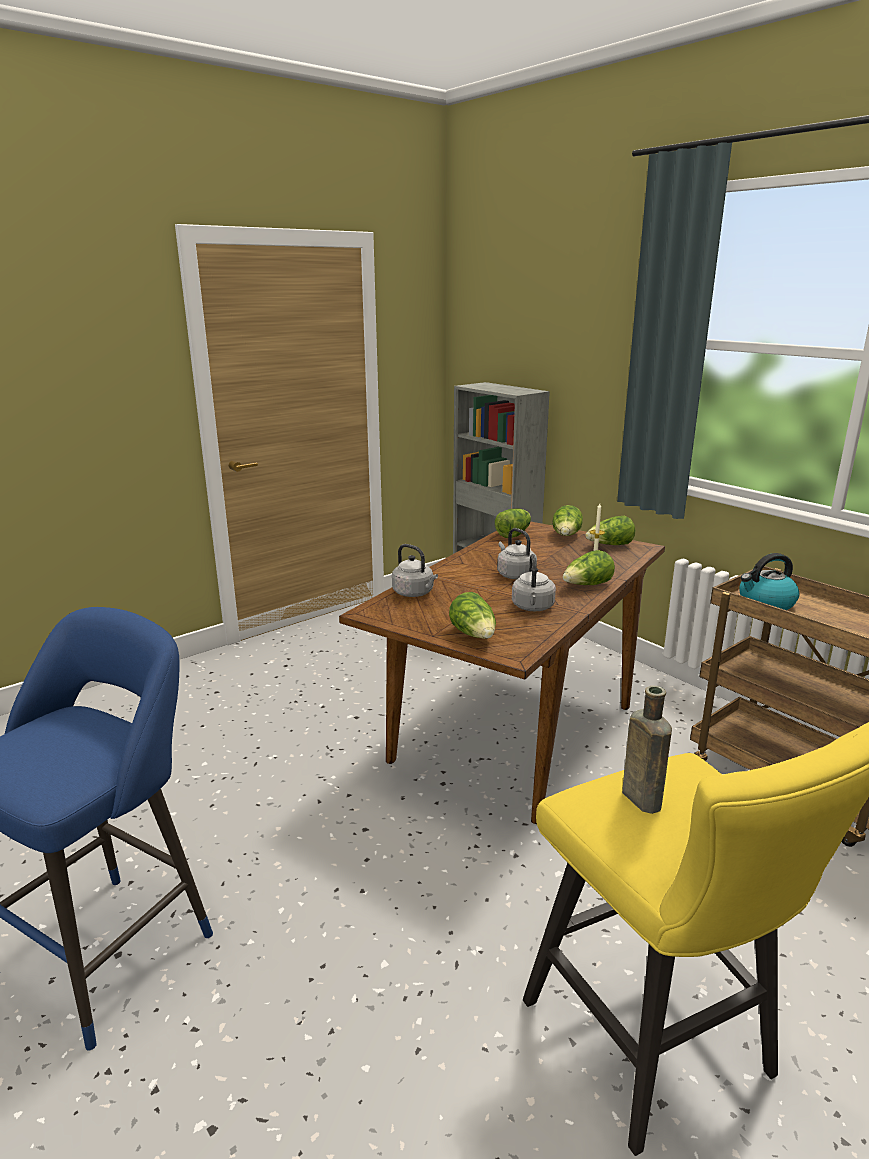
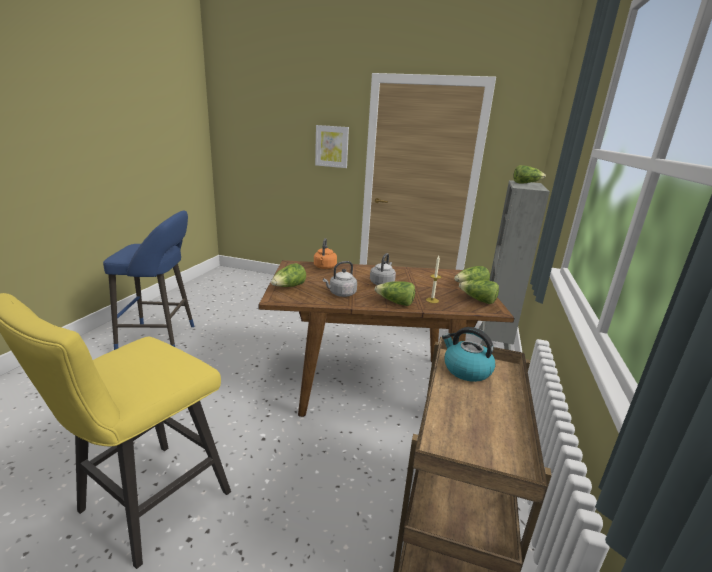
camera: 55 degrees right, 0 degrees up
grey kettle [392,544,438,597] -> orange kettle [314,238,337,269]
lettuce [495,509,531,538] -> lettuce moved to [513,165,546,184]
brown bottle [622,686,672,814] -> none
none -> picture [315,125,349,168]

